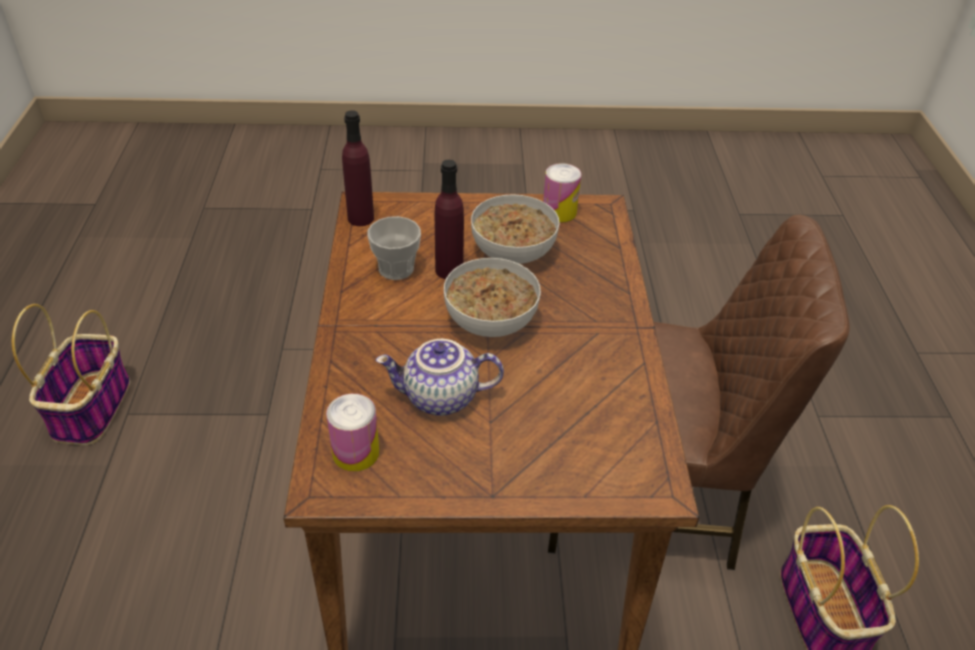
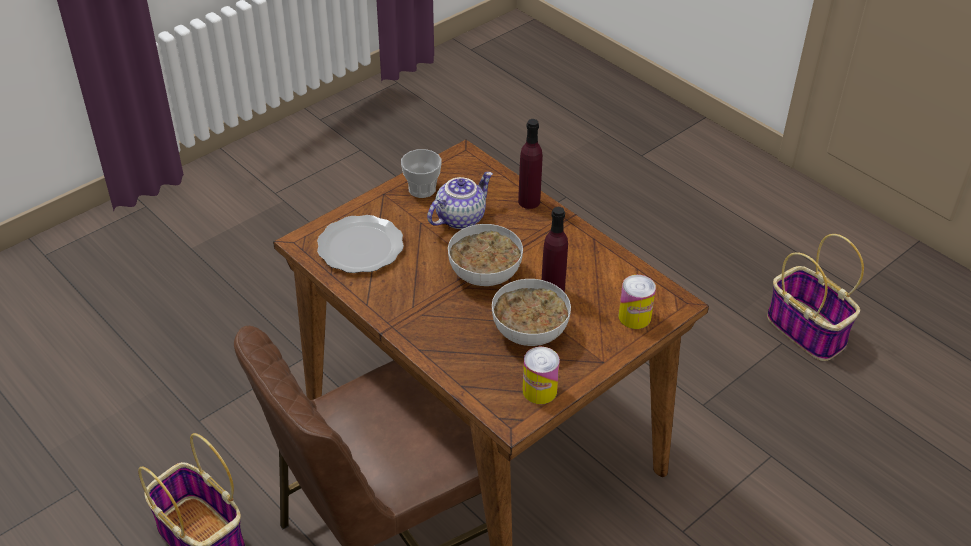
camera: 140 degrees right, 0 degrees up
can [326,394,379,472] -> can moved to [619,275,656,329]
purple bottle [342,110,374,226] -> purple bottle moved to [518,119,542,209]
cup [367,216,421,280] -> cup moved to [401,149,442,198]
none -> plate [317,215,404,273]

